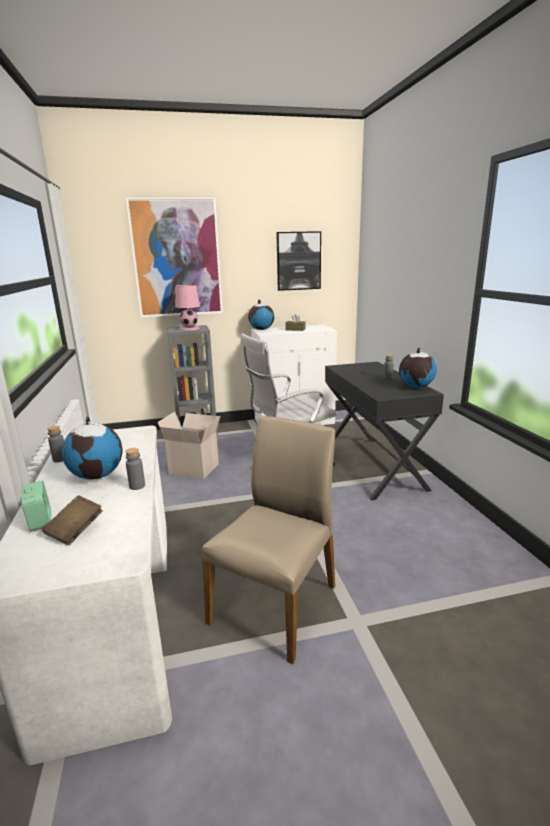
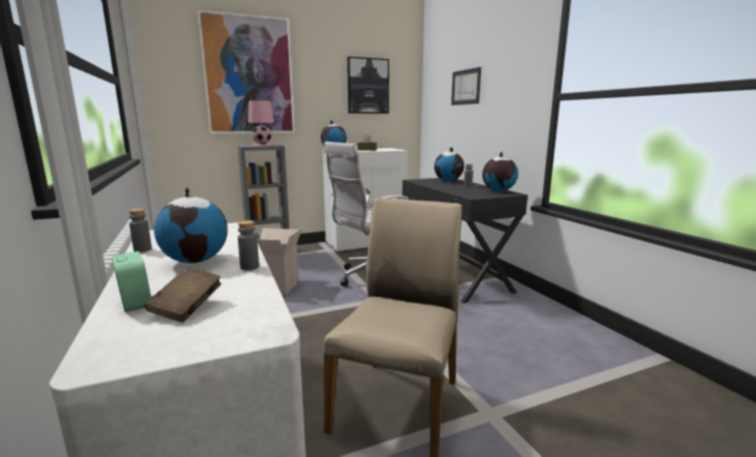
camera: 10 degrees left, 5 degrees down
none -> globe [434,147,464,181]
none -> picture [451,67,481,105]

